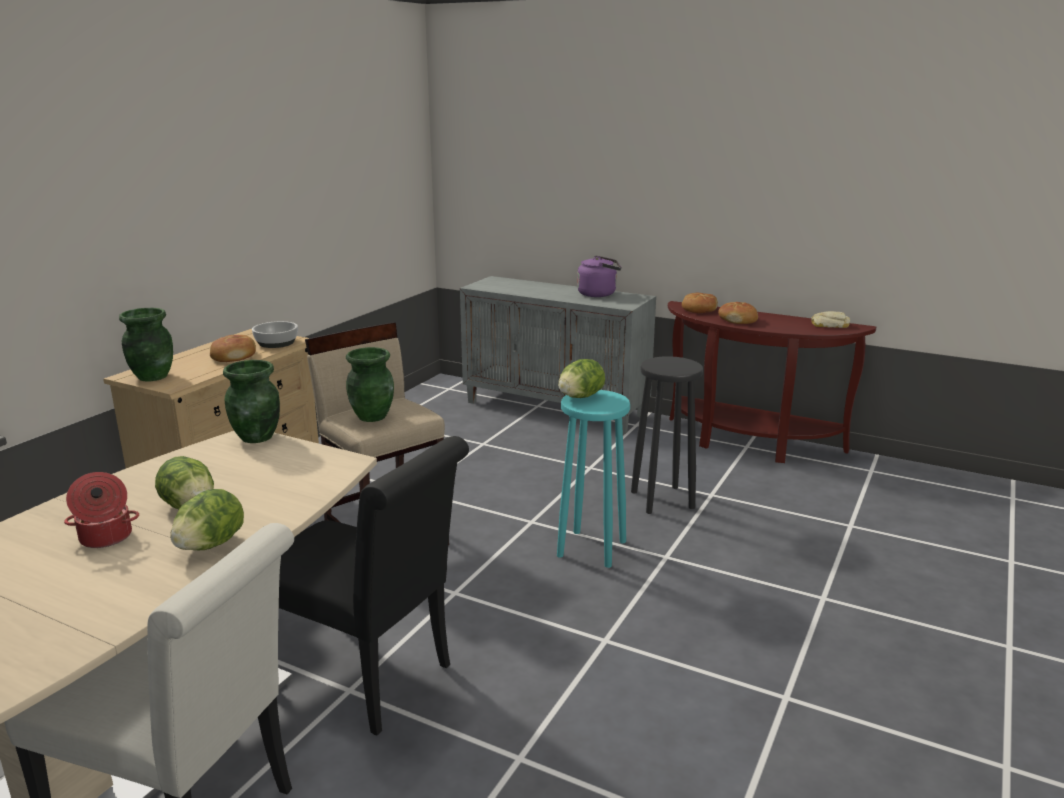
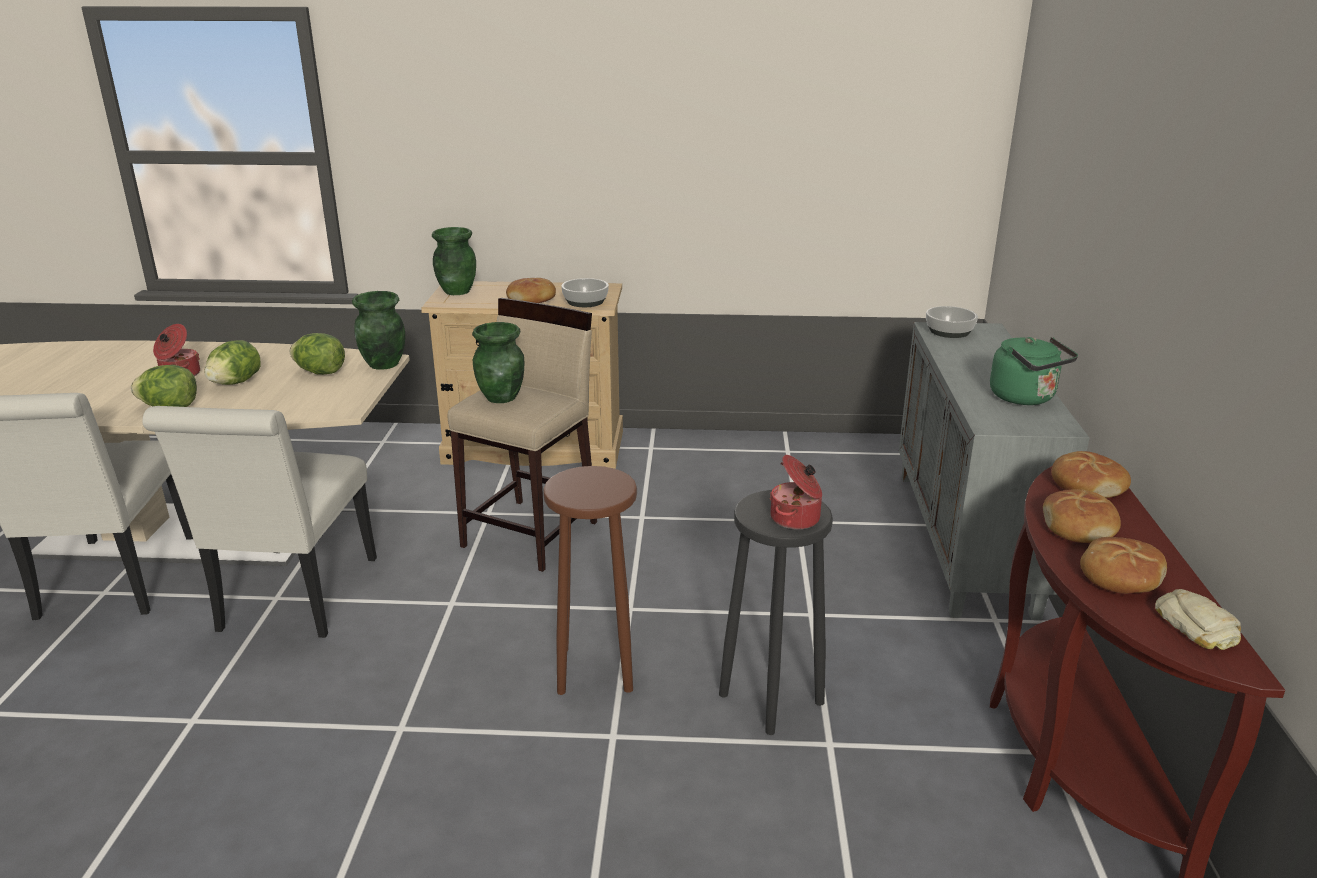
camera: 65 degrees right, 5 degrees up
black chair [279,436,469,735] -> white chair [142,406,377,638]
turquoise stool [557,390,630,568] -> brown stool [543,466,637,695]
lettuce [558,359,605,398] -> lettuce moved to [290,333,345,375]
purple kettle [577,255,621,297] -> green kettle [990,337,1078,405]
none -> cooking pot [770,455,822,529]
none -> bowl [926,306,978,338]
none -> bread [1080,537,1167,594]

